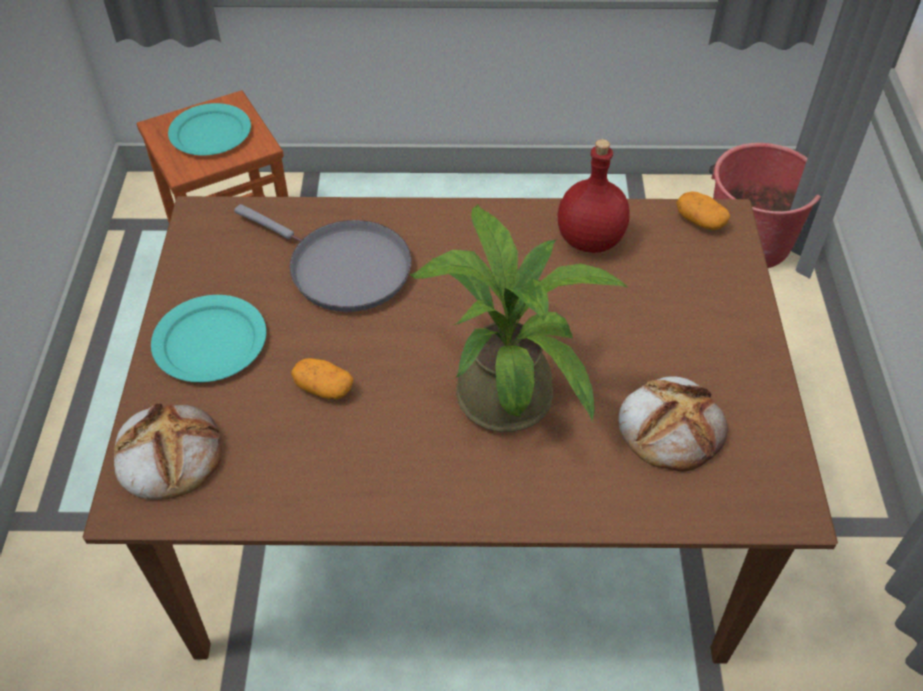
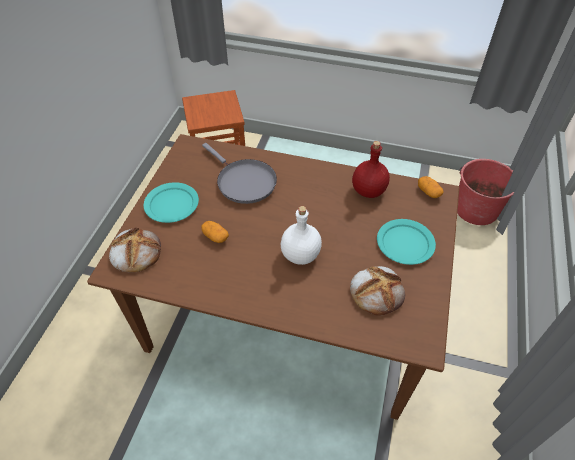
camera: 15 degrees right, 0 degrees up
turquoise plate [168,103,251,156] -> turquoise plate moved to [377,219,436,265]
potted plant [409,204,628,432] -> white bottle [281,206,322,265]

